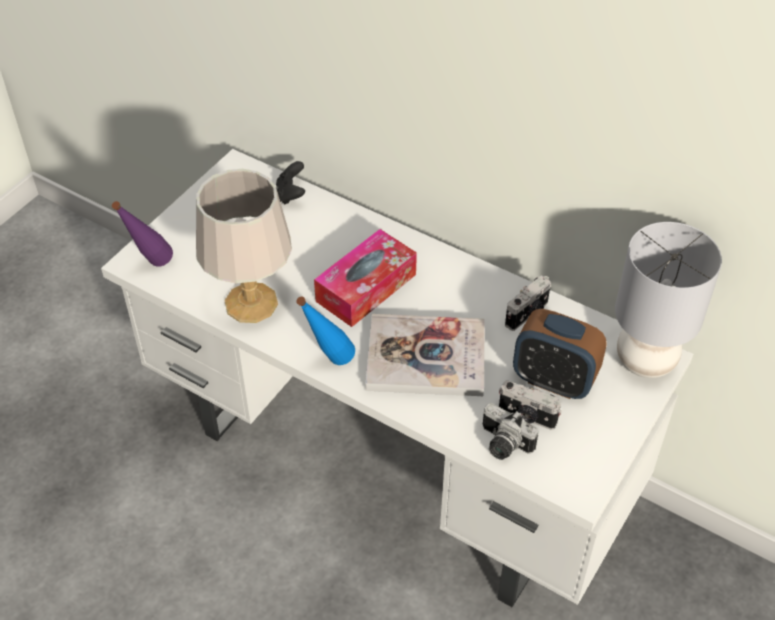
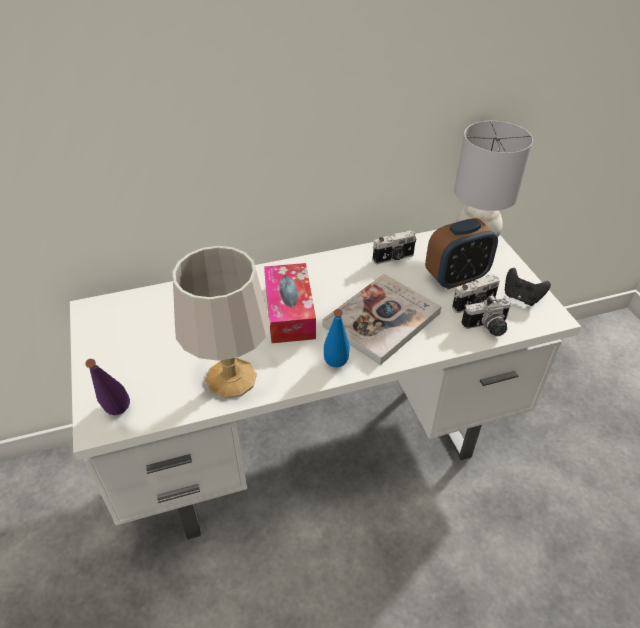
camera: 50 degrees left, 5 degrees down
black game controller [276,161,305,205] -> black game controller moved to [505,268,551,306]
camera [505,275,551,331] -> camera turned 75 degrees clockwise [373,230,417,264]

